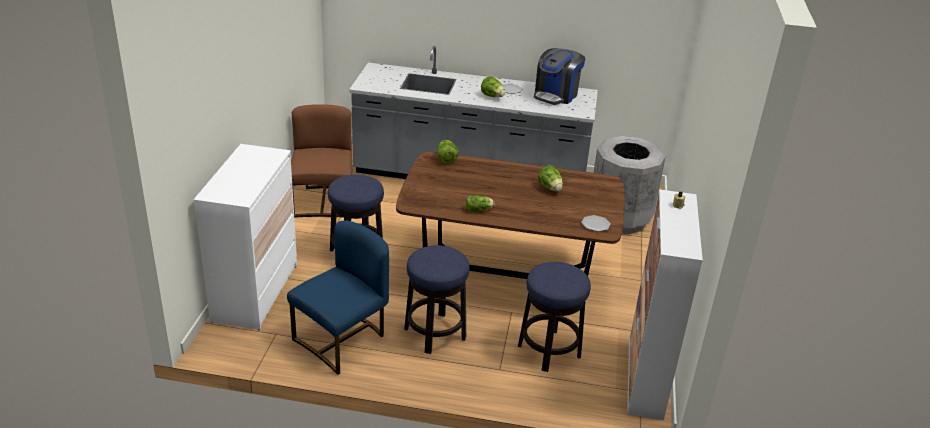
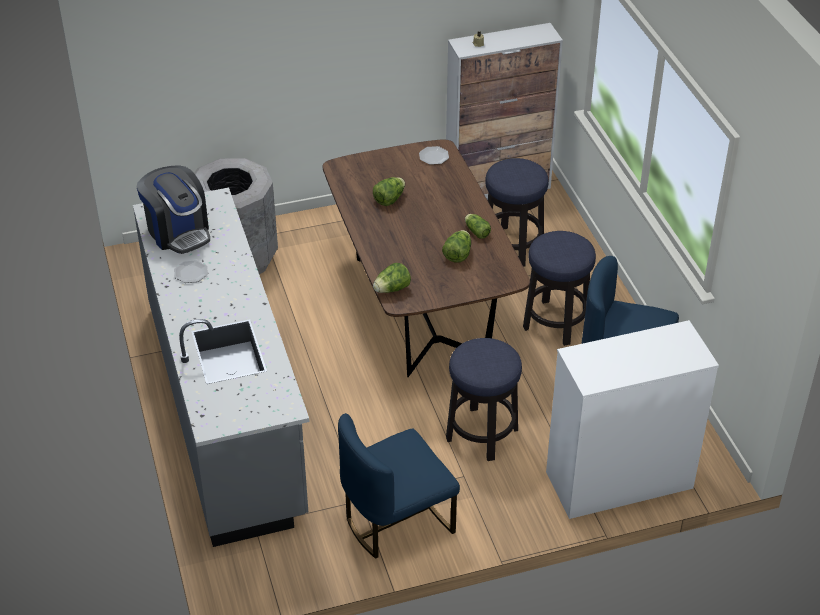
camera: 115 degrees left, 10 degrees up
brown chair [291,104,352,218] -> blue chair [338,413,460,559]
lettuce [481,76,505,97] -> lettuce moved to [442,230,471,262]
coffee machine [534,48,585,105] -> coffee machine turned 45 degrees clockwise [137,165,210,254]

